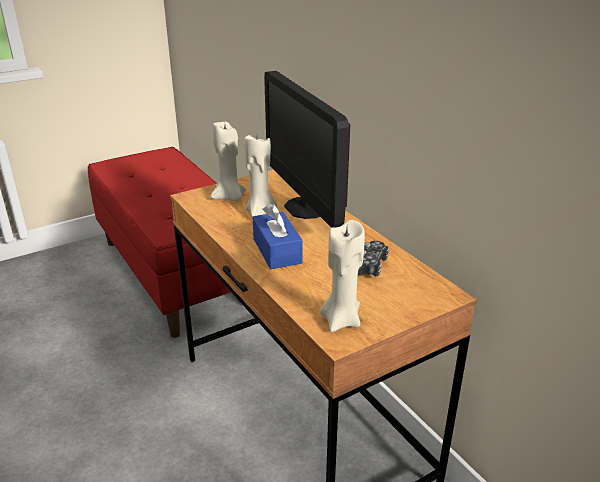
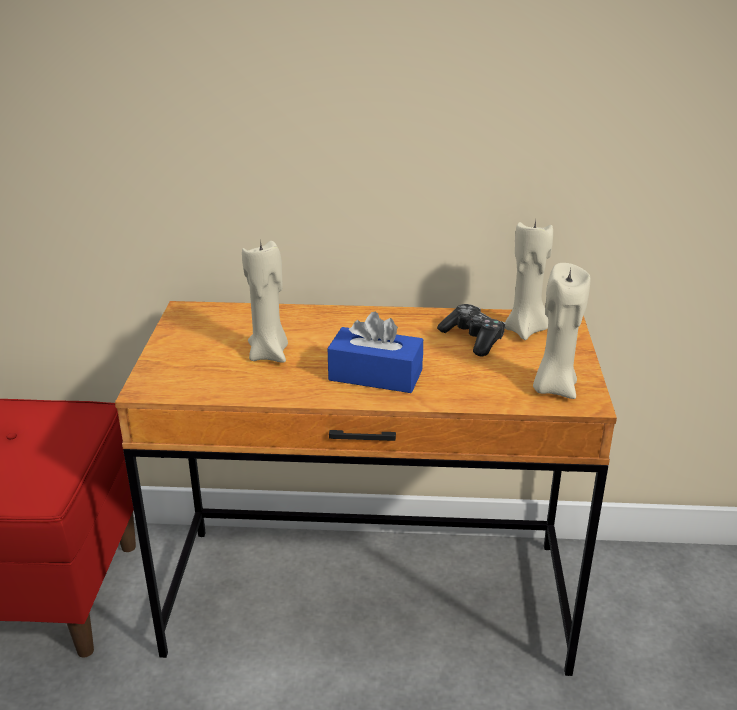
camera: 55 degrees left, 0 degrees up
beige candle [211,122,246,201] -> beige candle moved to [505,220,553,340]
monitor [264,71,350,228] -> none

